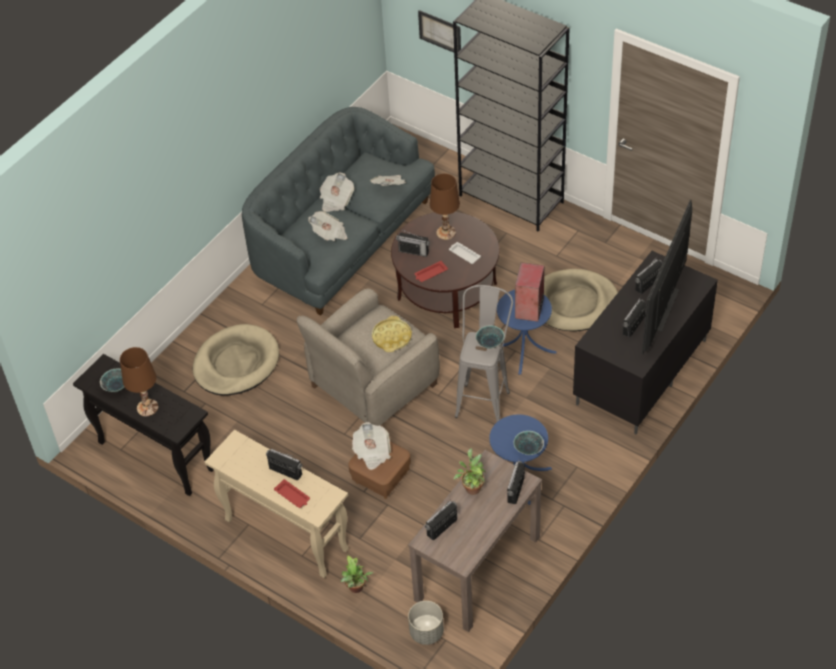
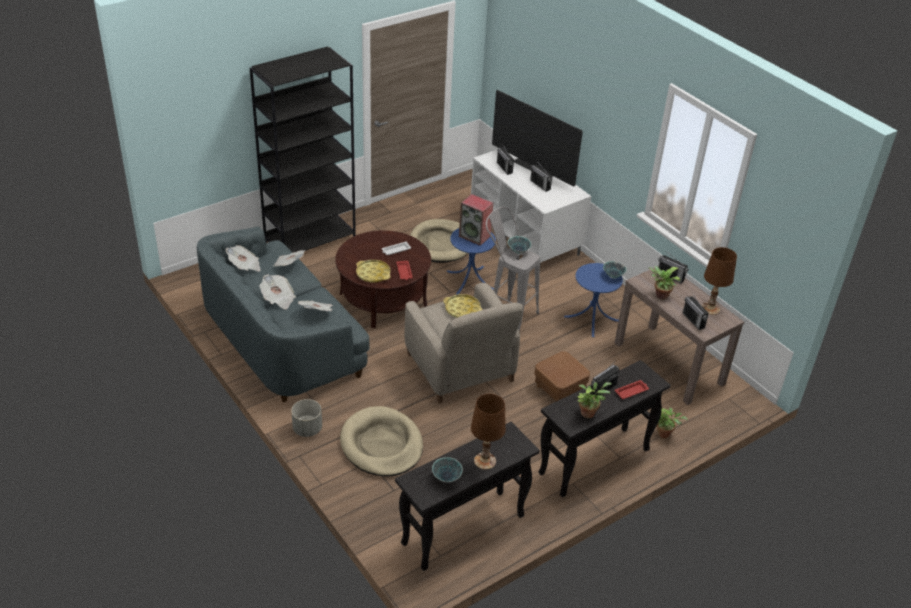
camera: 75 degrees left, 10 degrees down
beige console table [205,430,349,578] -> black console table [538,360,671,497]
newspaper [352,422,391,470] -> newspaper moved to [226,245,261,271]
radio [396,229,430,257] -> yellow tray [356,260,391,283]
grey planter [408,601,444,645] -> grey planter moved to [291,399,322,437]
picture [418,10,461,53] -> none
brown table lamp [430,174,460,240] -> brown table lamp moved to [702,247,737,315]
black tv stand [573,251,718,434] -> white tv stand [471,150,591,264]
none -> potted plant [577,382,612,418]

